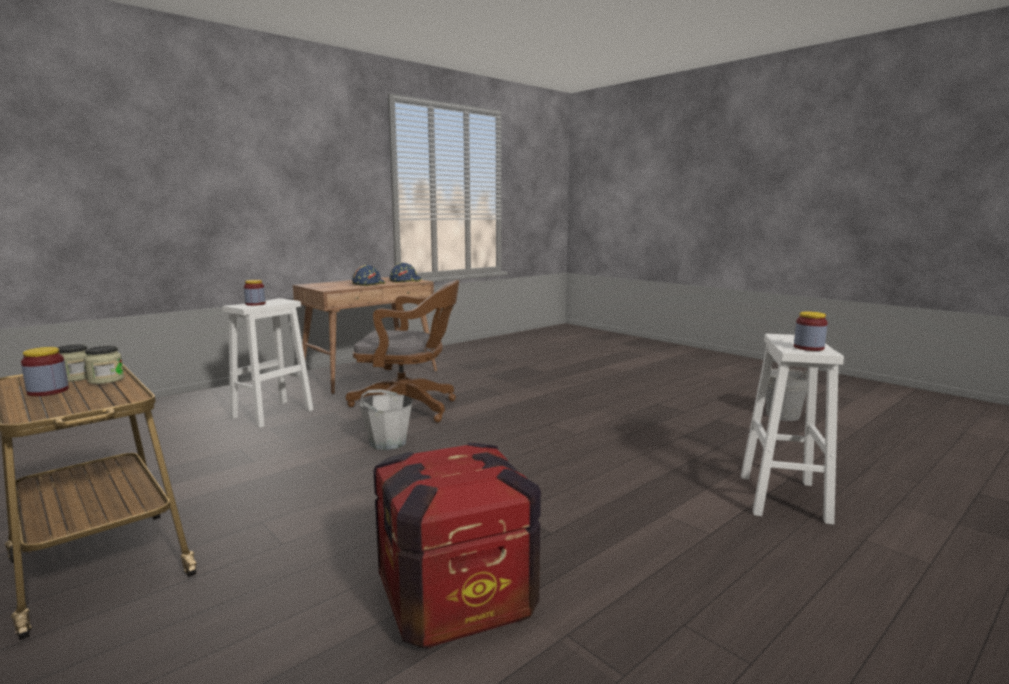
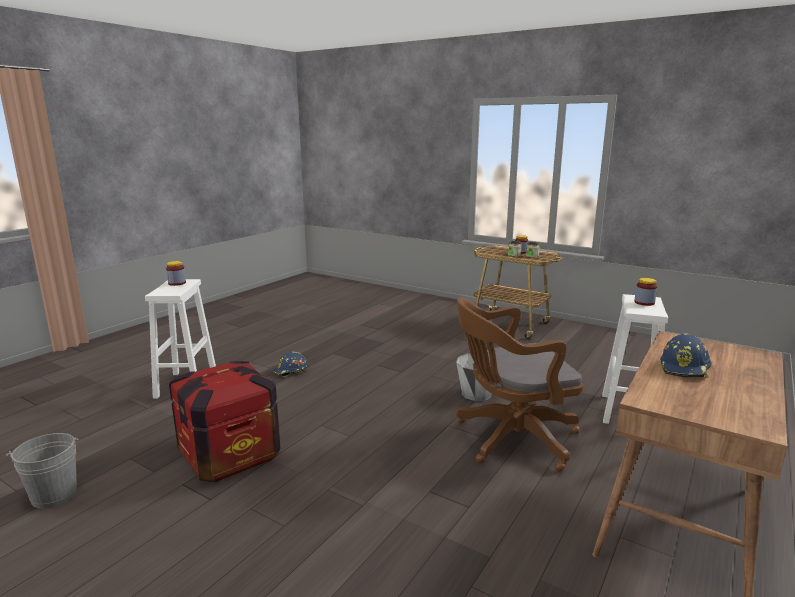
camera: 165 degrees right, 5 degrees up
crate [373,442,541,649] -> crate moved to [169,361,280,482]
blue hard hat [389,263,422,283] -> blue hard hat moved to [274,352,308,378]

